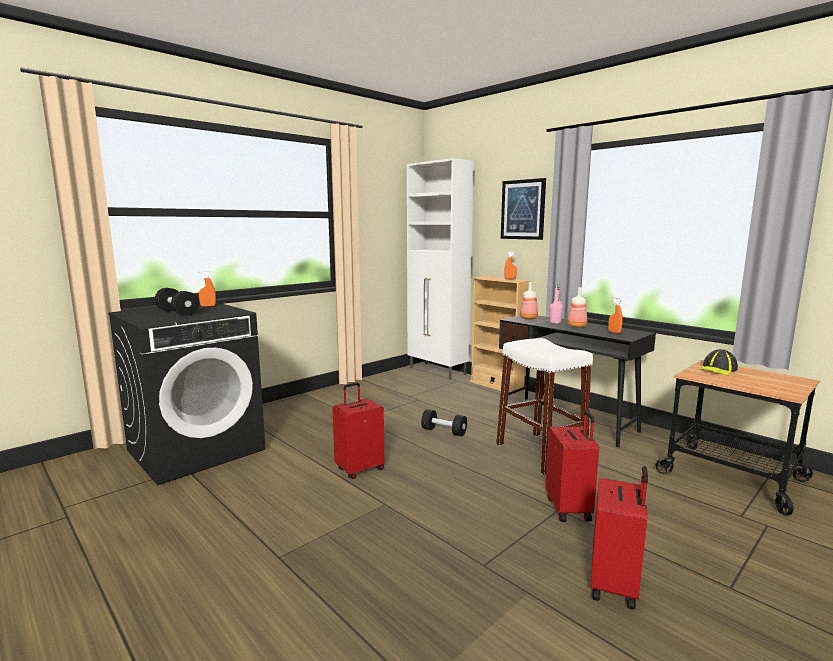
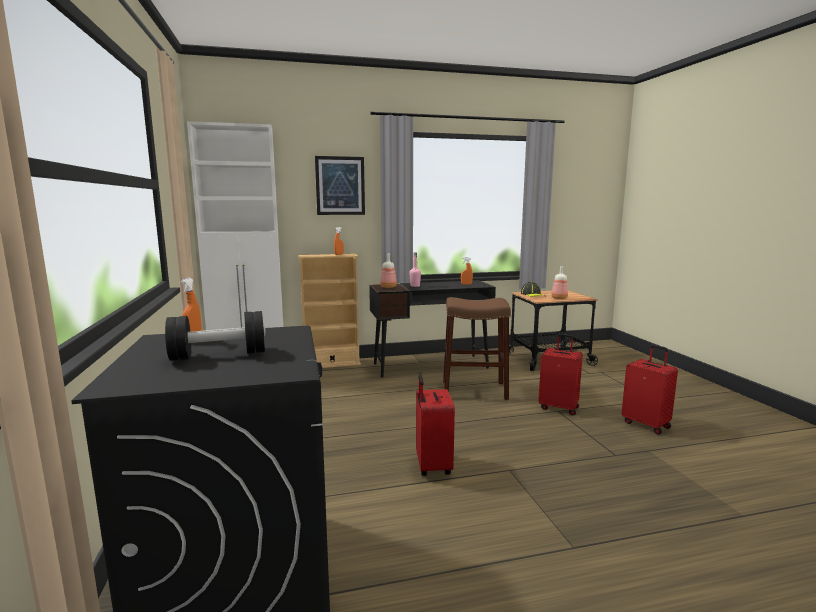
camera: 60 degrees left, 0 degrees up
black dumbbell [421,409,467,436] -> none
white stool [496,338,593,475] -> brown stool [443,297,511,400]
bottle [567,287,587,328] -> bottle moved to [551,266,568,299]

